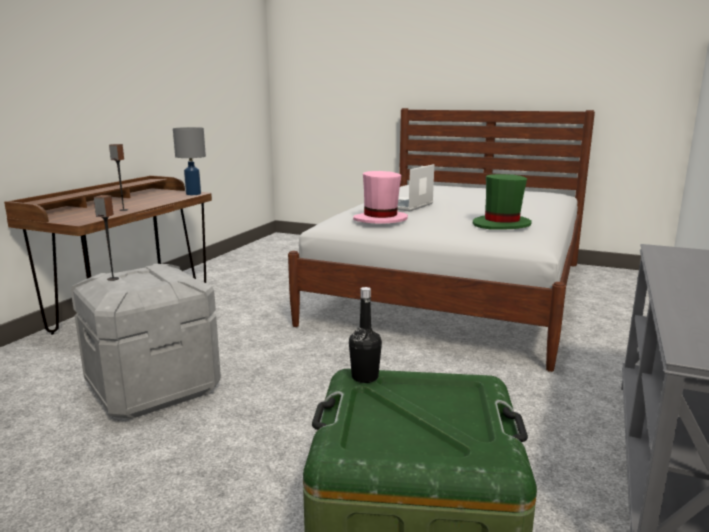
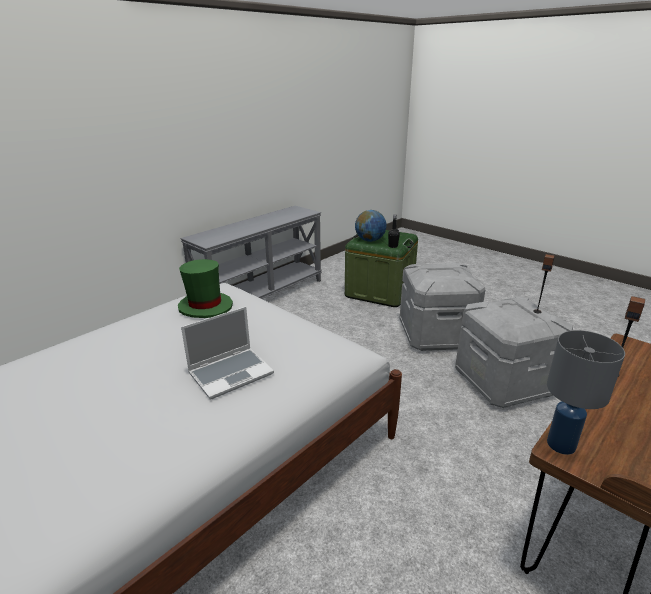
camera: 160 degrees left, 10 degrees up
pink hat [353,171,408,223] -> none
none -> globe [355,210,387,242]
none -> grey storage box [399,262,485,351]

